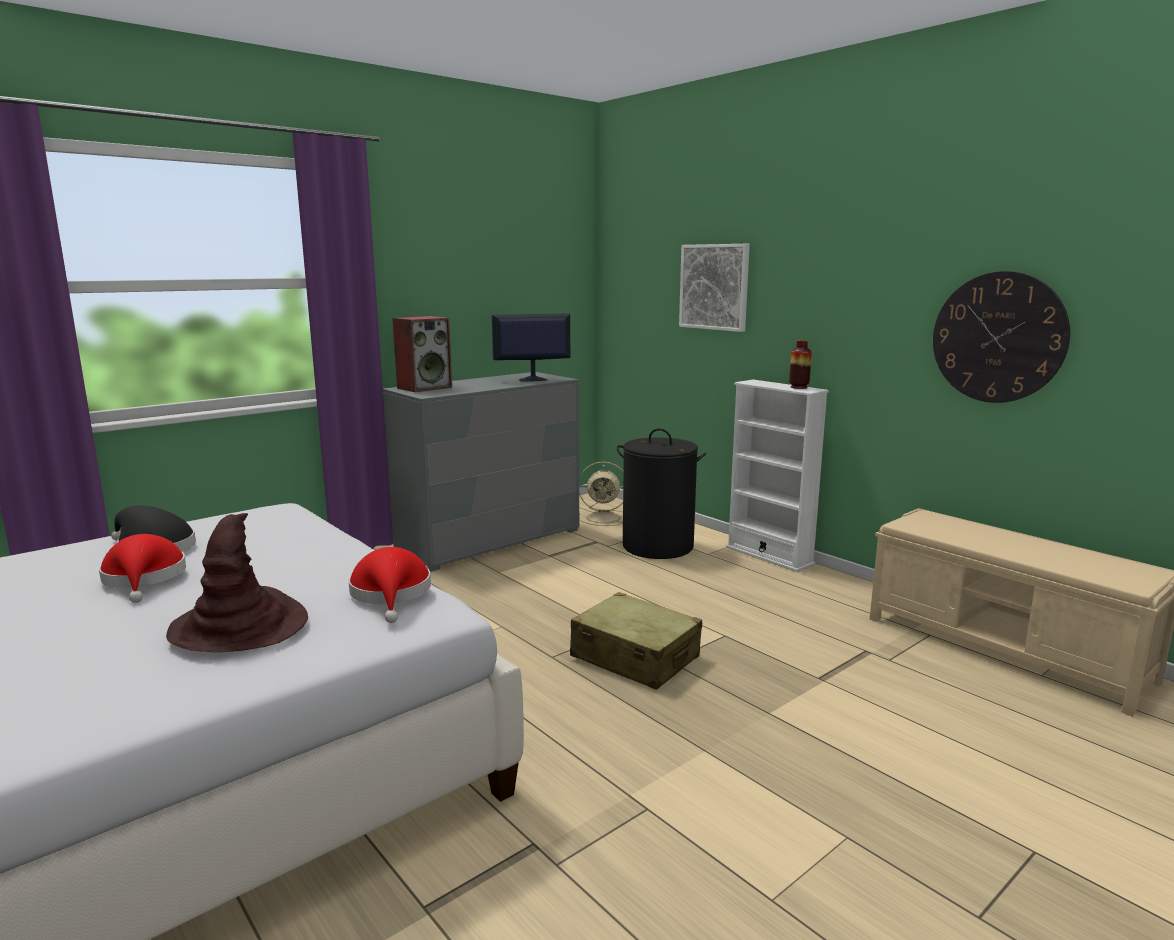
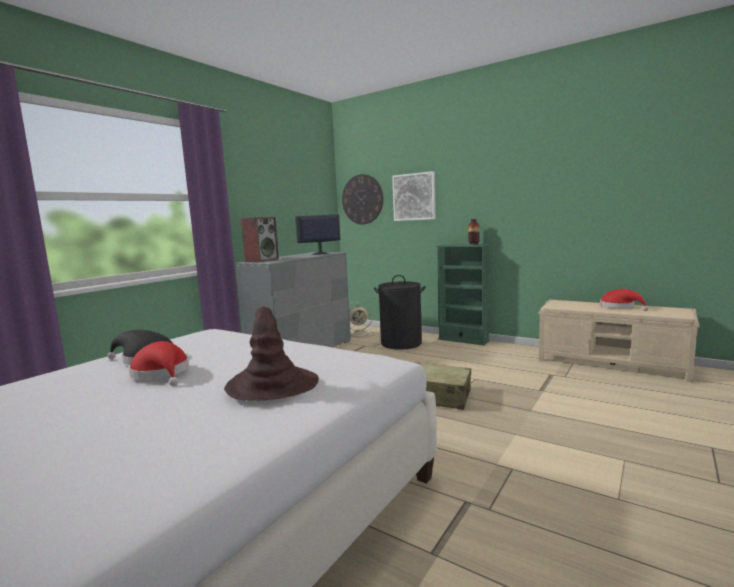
camera: 15 degrees left, 5 degrees down
red hat [349,547,431,623] -> red hat moved to [600,289,648,311]
white bookcase [726,380,829,572] -> green bookcase [436,244,490,345]
wall clock [933,271,1070,403] -> wall clock moved to [342,174,383,224]

